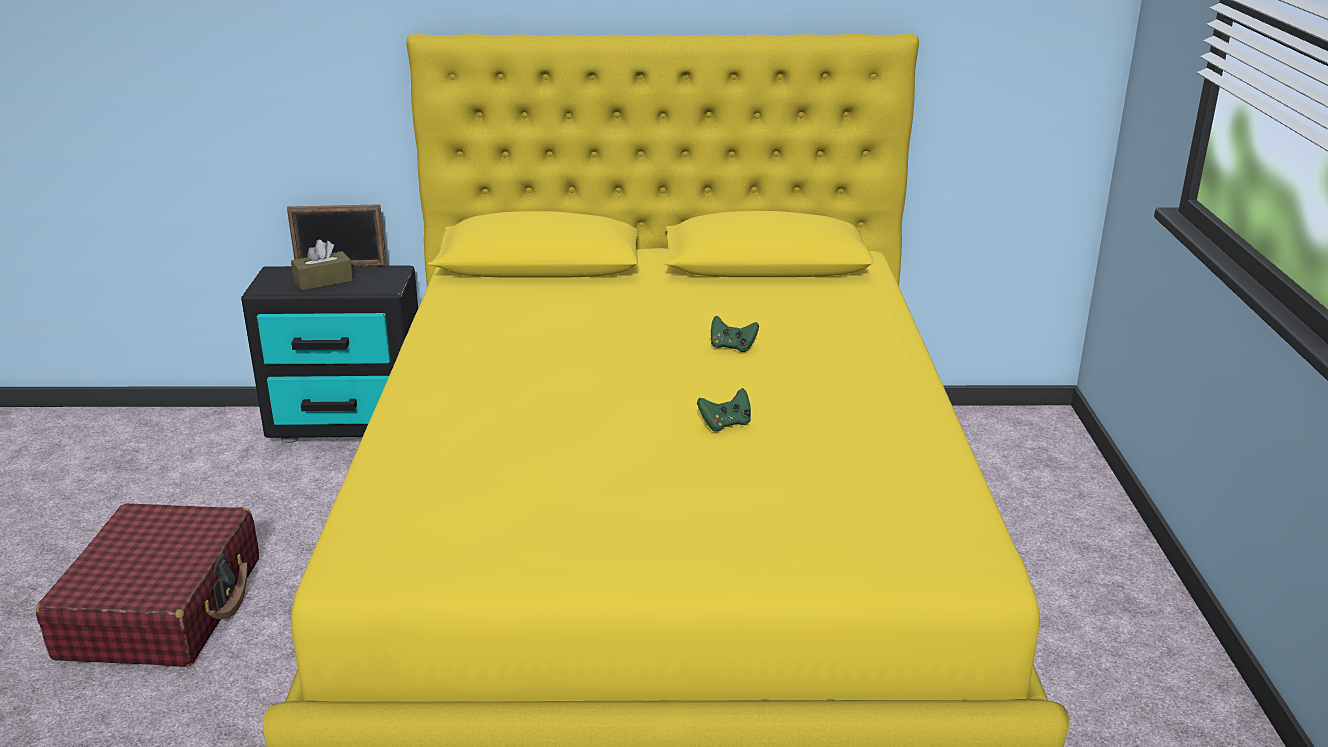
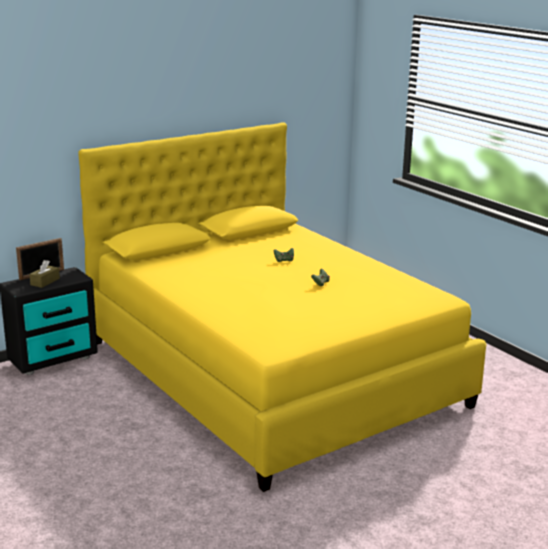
camera: 35 degrees left, 5 degrees down
red suitcase [36,503,259,667] -> none

